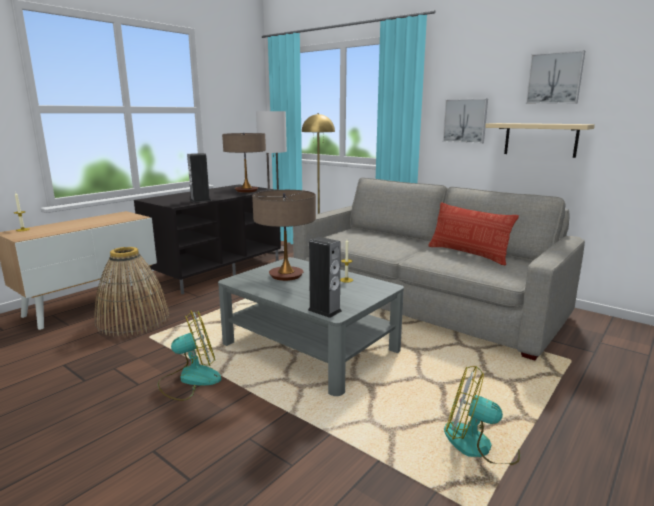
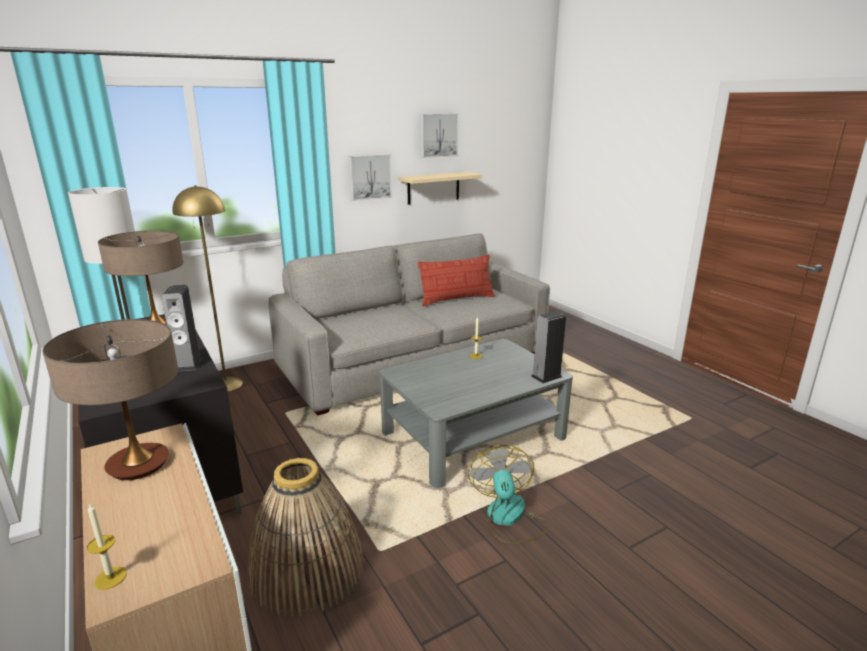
camera: 70 degrees left, 5 degrees up
table lamp [252,190,316,281] -> table lamp moved to [42,319,178,480]
fan [444,366,520,465] -> none

